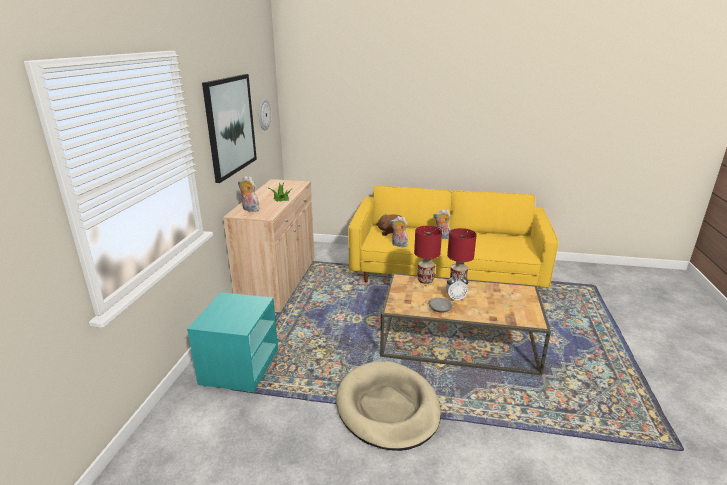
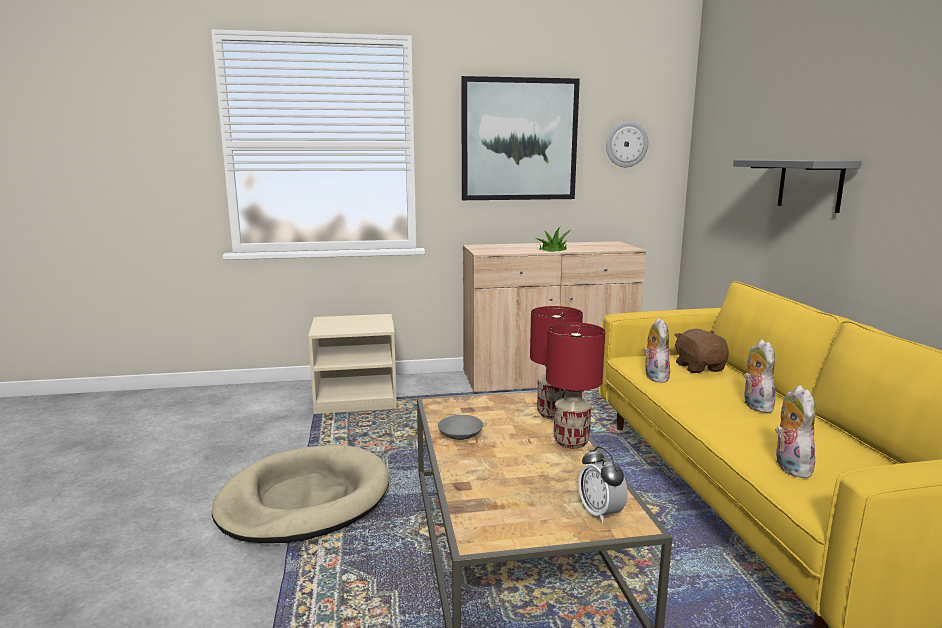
camera: 70 degrees right, 10 degrees down
turquoise nightstand [187,292,278,393] -> beige nightstand [308,314,397,414]
plush toy [238,176,260,212] -> plush toy moved to [775,385,816,478]
alarm clock [446,274,468,300] -> alarm clock moved to [578,446,628,523]
none -> grey shelf [733,160,862,213]

